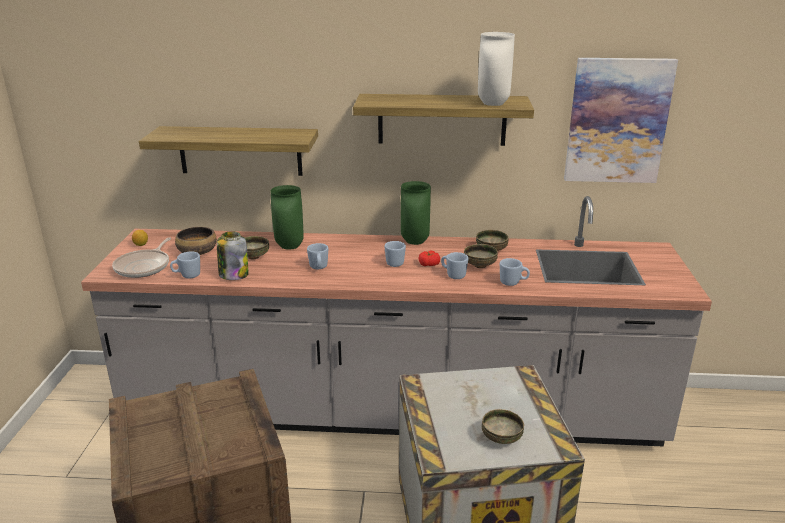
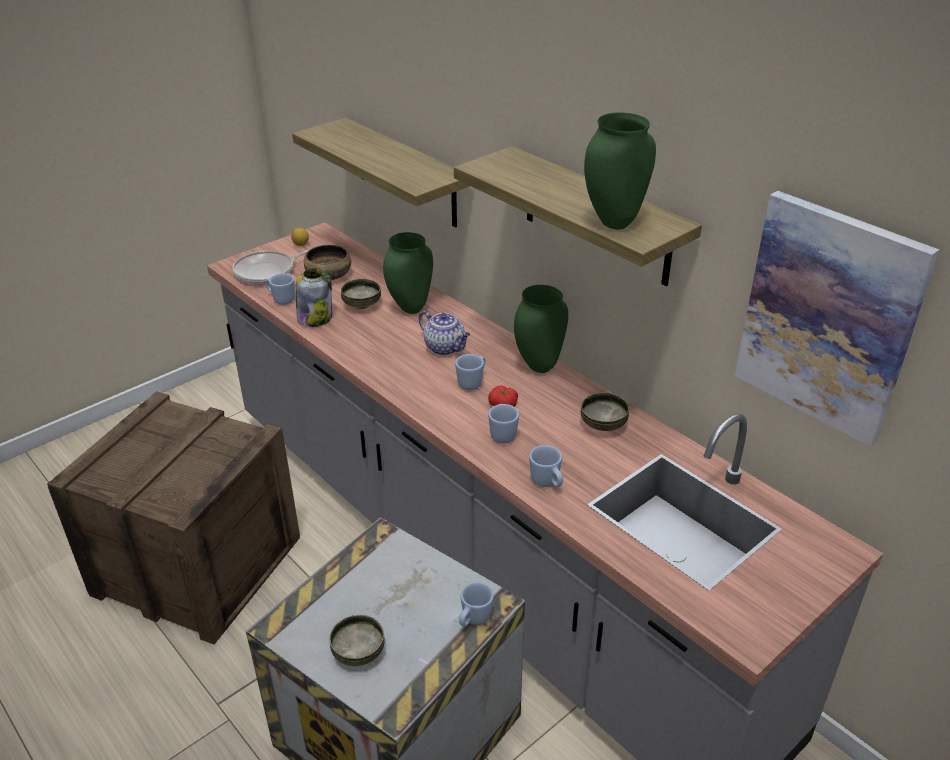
camera: 45 degrees right, 10 degrees up
blue mug [307,243,328,269] -> blue mug moved to [459,582,494,627]
bowl [464,244,498,268] -> none
white vase [478,32,515,106] -> green vase [584,112,656,230]
none -> teapot [419,311,470,355]

